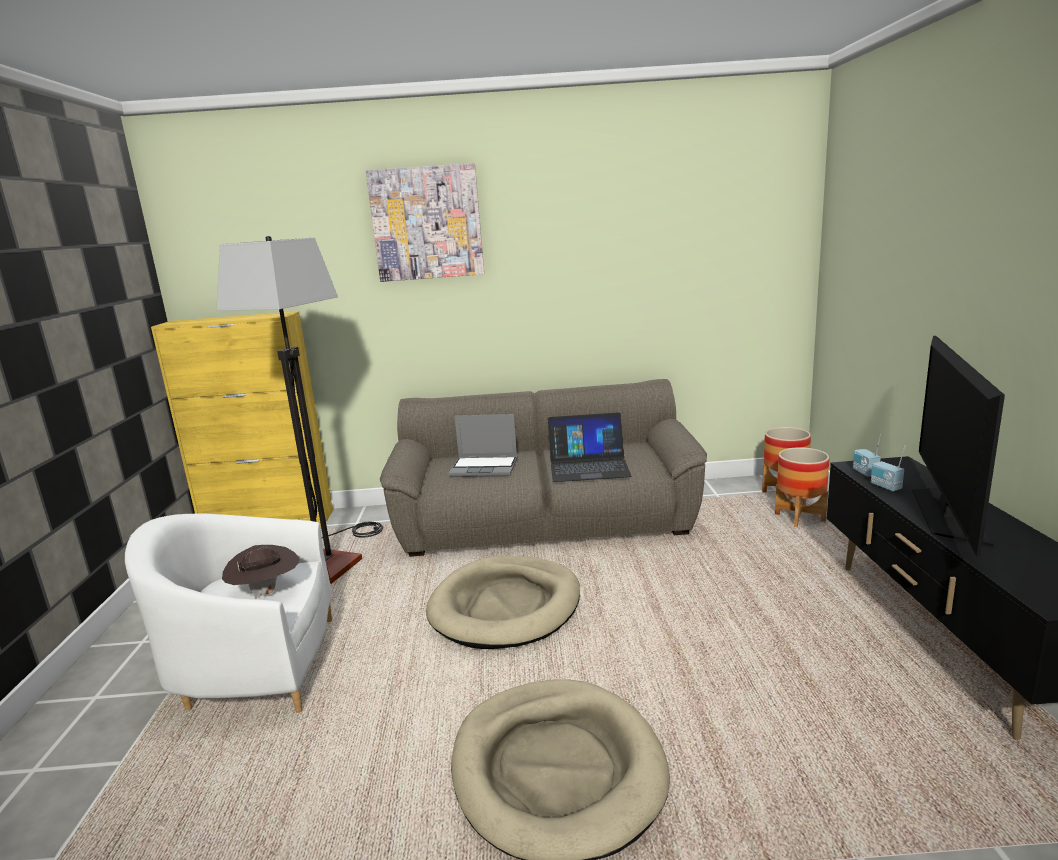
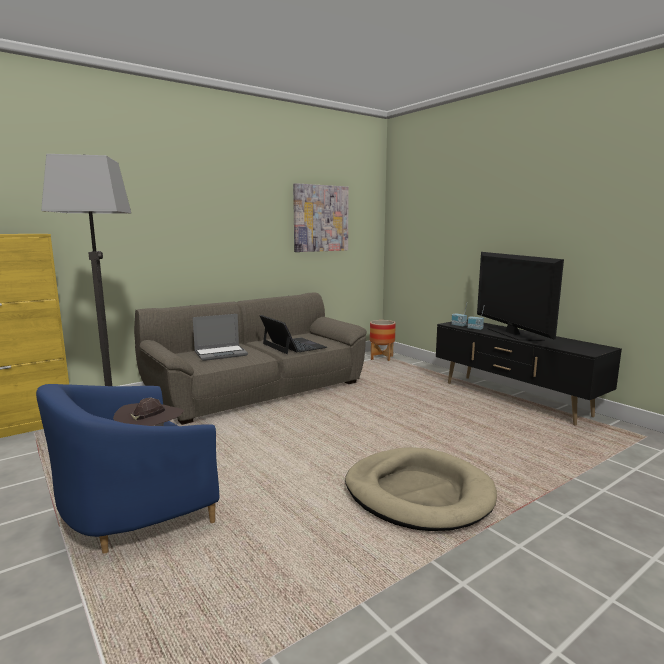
camera: 35 degrees left, 5 degrees down
white armchair [125,513,332,713] -> blue armchair [36,384,220,554]
picture [366,163,484,282] -> picture moved to [293,183,349,252]
beige dog bed [426,556,580,649] -> none
laptop [548,412,632,482] -> laptop turned 90 degrees counterclockwise [260,315,327,354]
planter [775,447,829,527] -> none

